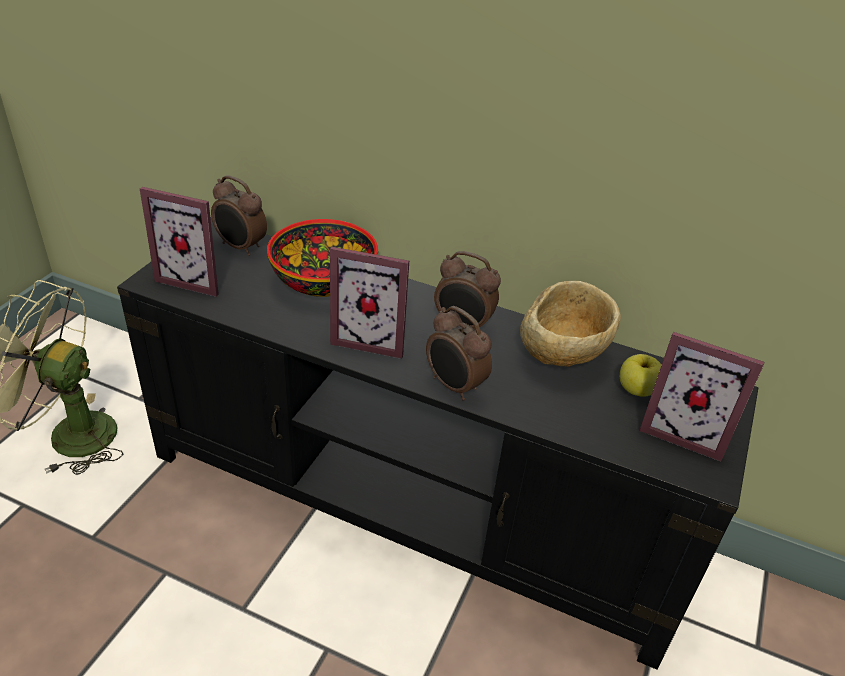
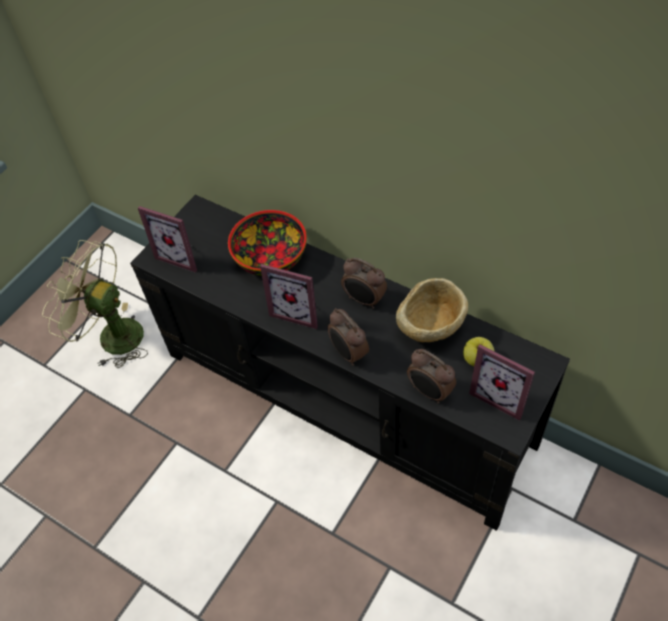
camera: 15 degrees right, 15 degrees up
alarm clock [211,175,267,256] -> alarm clock moved to [407,349,456,404]

